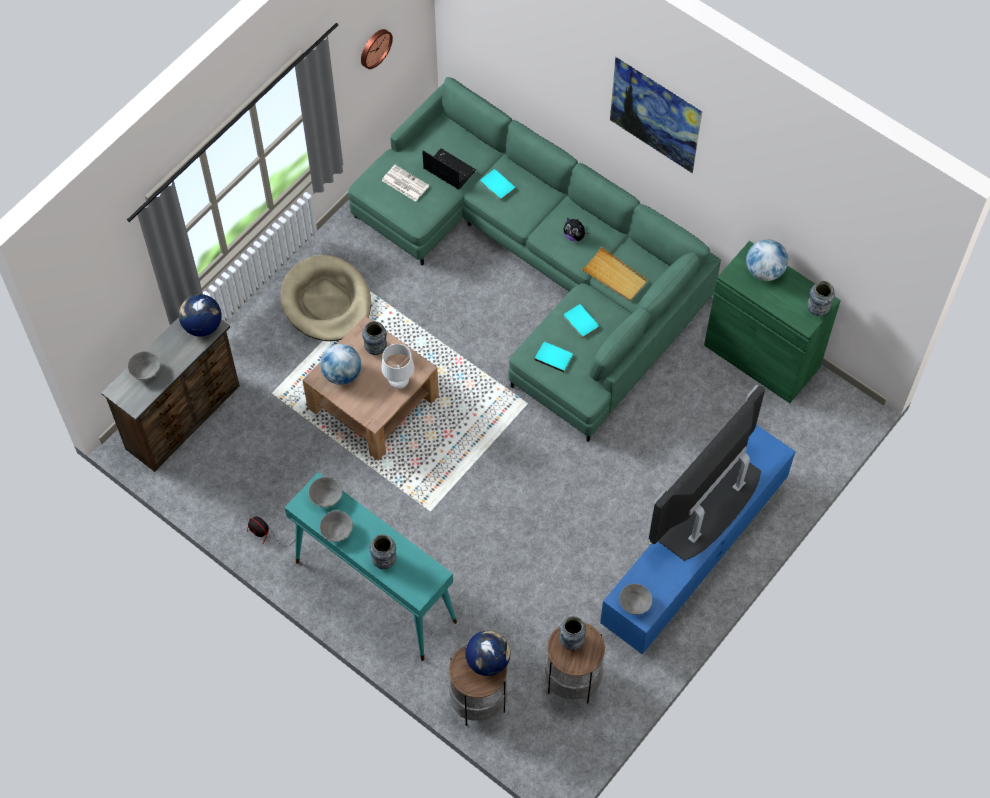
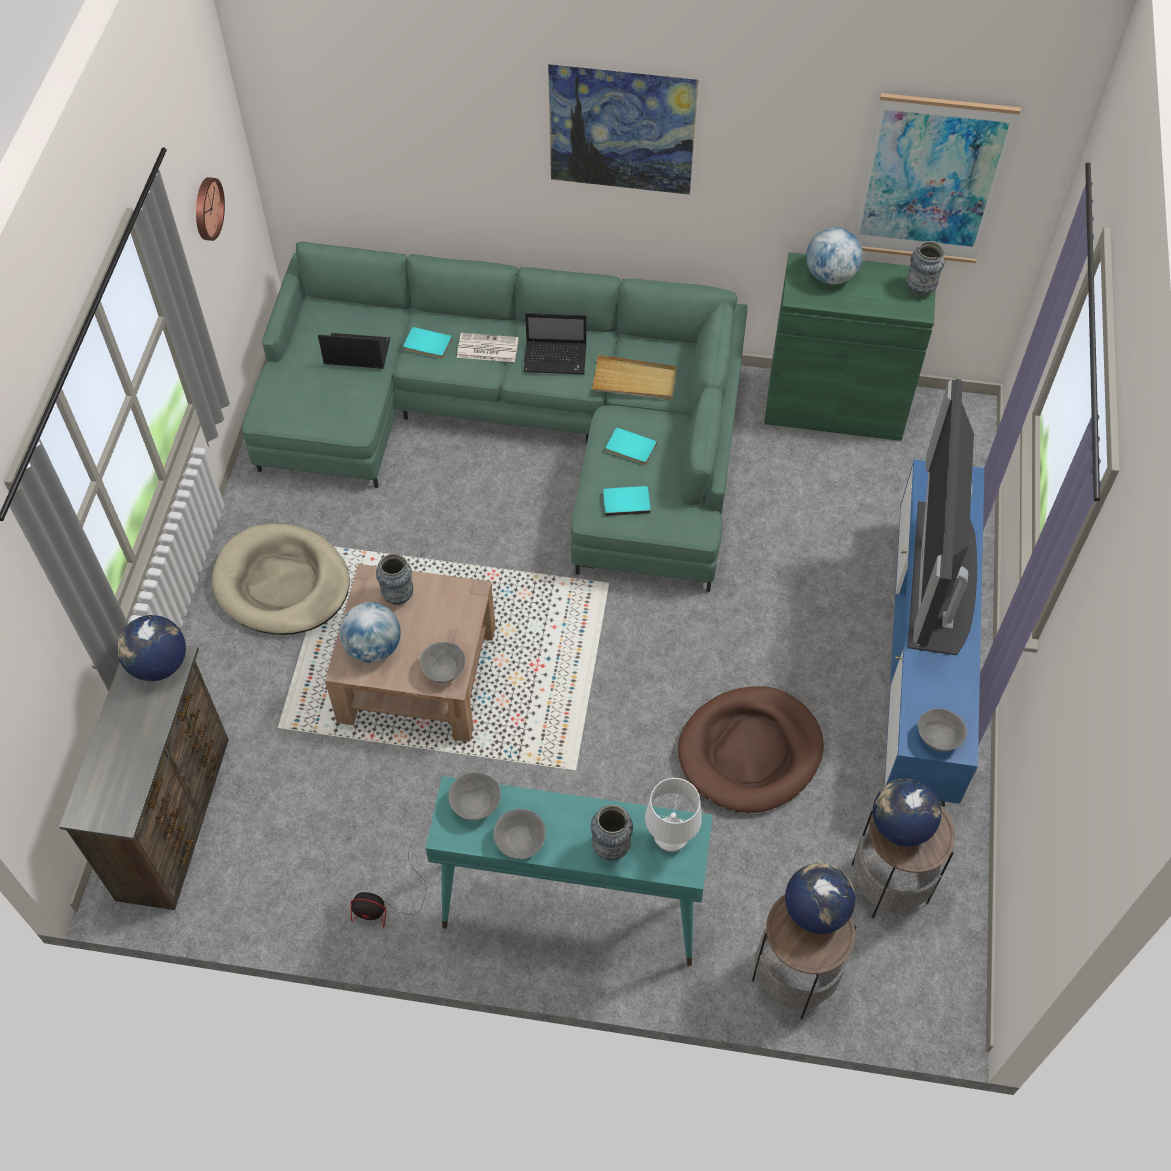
camera: 30 degrees left, 5 degrees down
grey bowl [128,351,160,380] -> grey bowl moved to [420,642,465,683]
white table lamp [381,344,414,389] -> white table lamp moved to [645,778,702,852]
newspaper [382,165,429,202] -> newspaper moved to [457,333,519,362]
vase [559,616,586,650] -> globe [873,779,941,847]
plush toy [563,218,589,241] -> laptop [524,313,587,374]
none -> brown dog bed [678,686,824,813]
none -> picture [853,93,1021,264]

